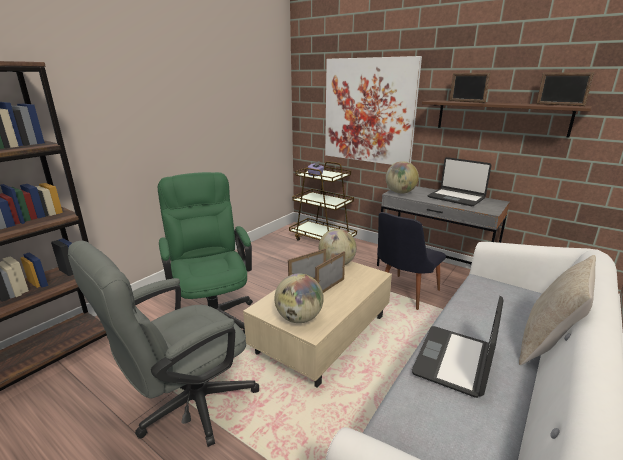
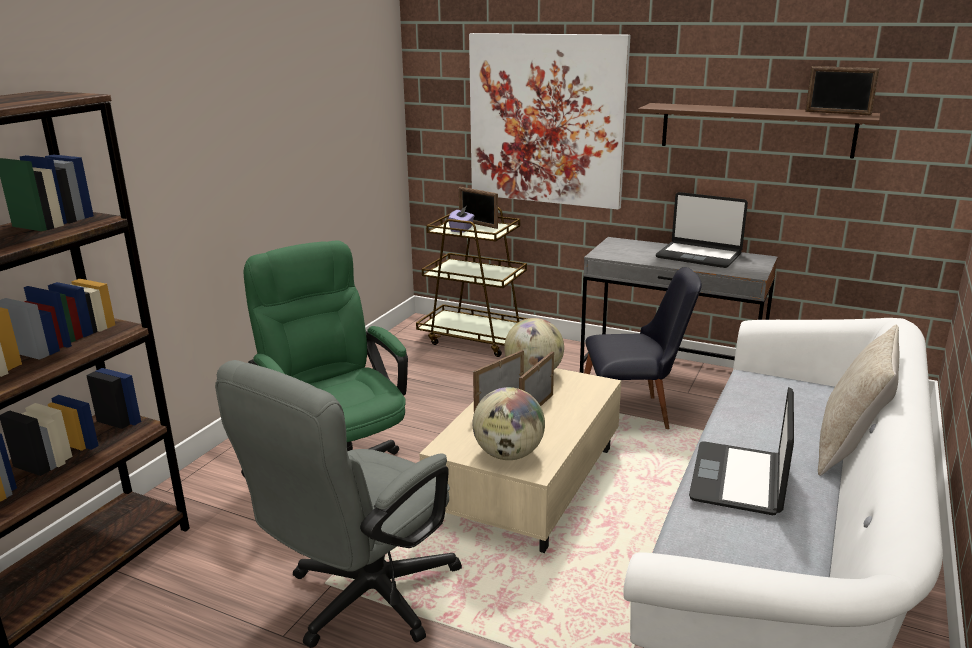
camera: 10 degrees left, 0 degrees up
black chair [377,212,446,310] -> black chair turned 120 degrees counterclockwise [584,267,702,429]
globe [386,161,419,194] -> none
picture frame [449,73,491,103] -> picture frame moved to [459,187,498,229]

